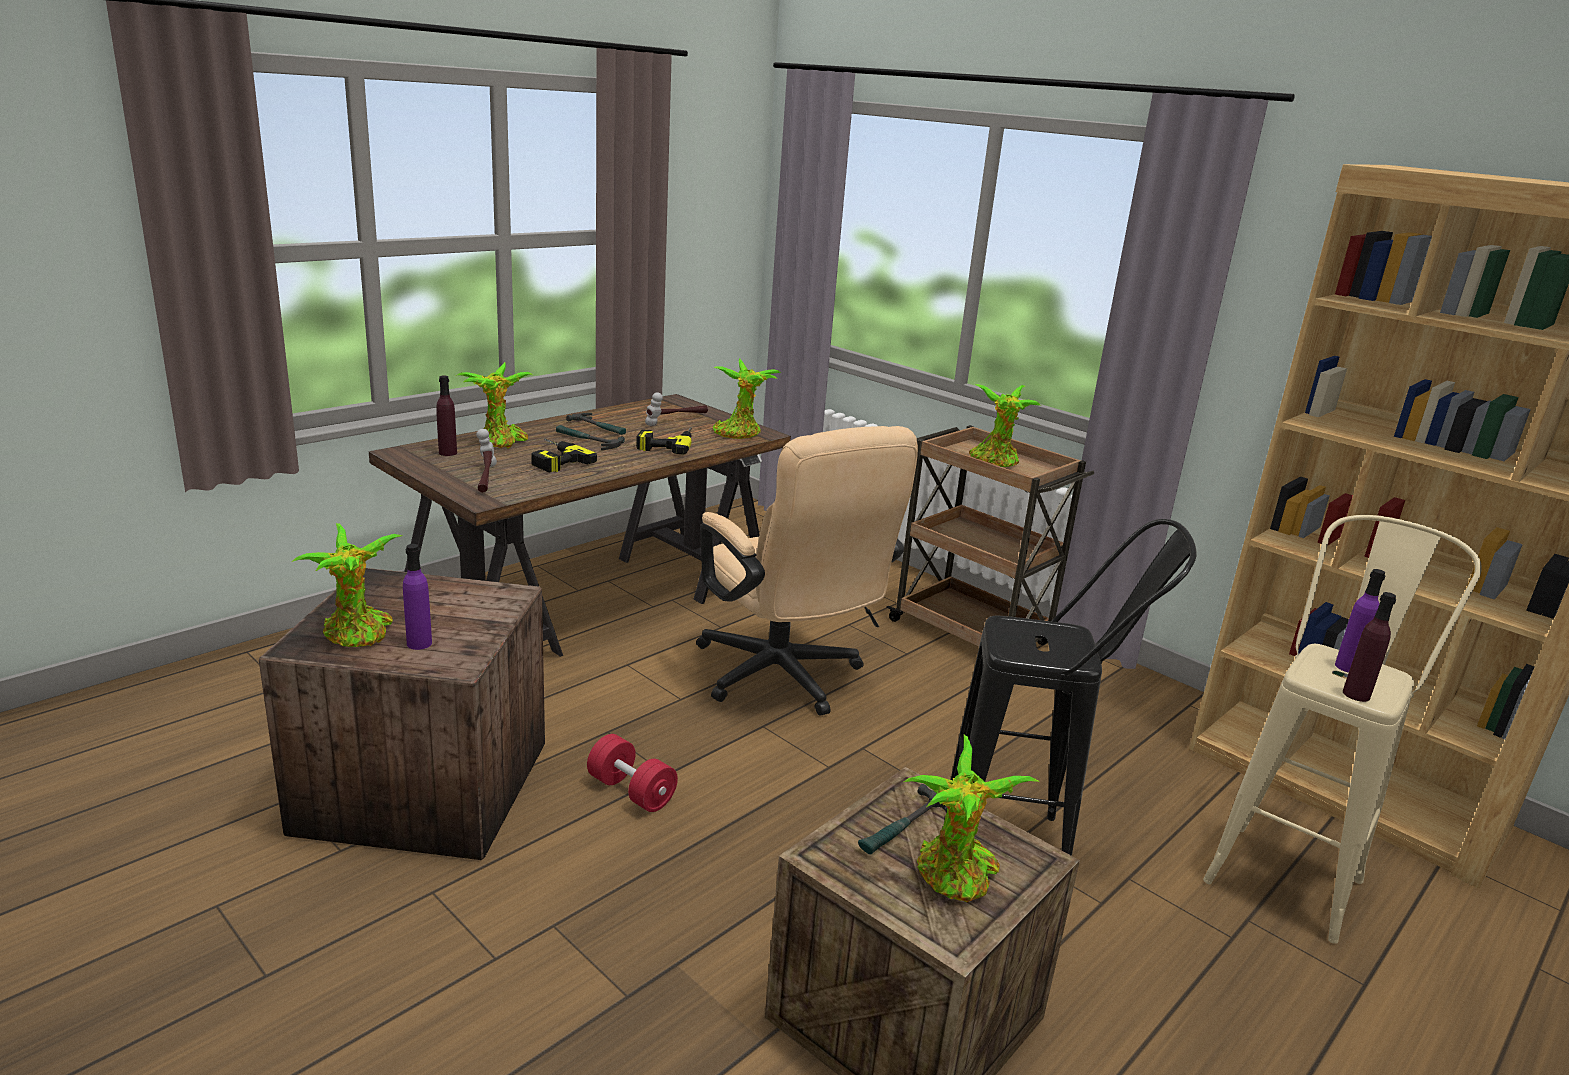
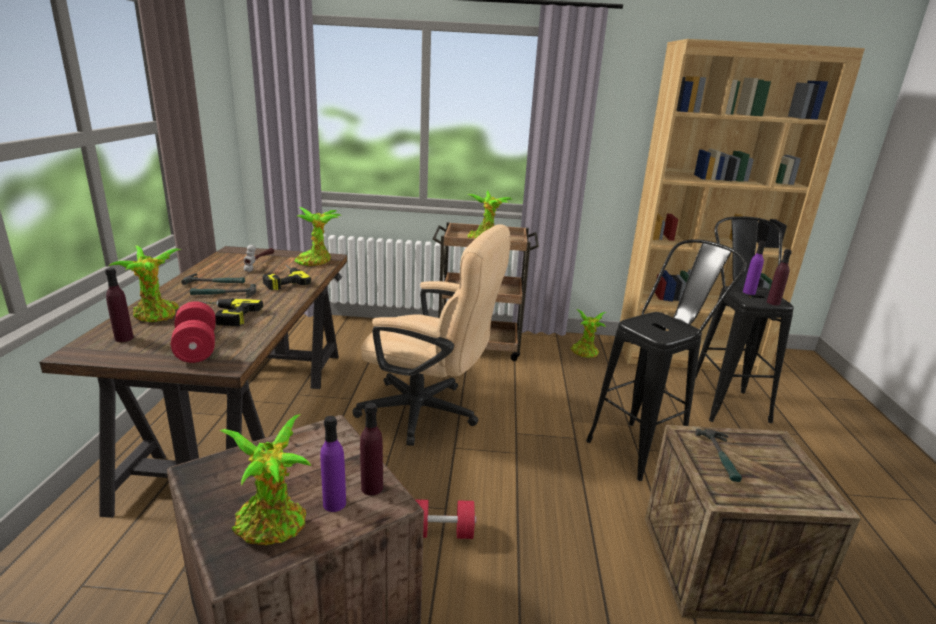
camera: 40 degrees left, 0 degrees up
hammer [476,429,497,492] -> red dumbbell [171,301,216,363]
potted plant [904,735,1040,902] -> potted plant moved to [571,309,607,358]
beige stool [1203,515,1482,944] -> black stool [695,216,794,423]
none -> purple bottle [360,403,383,496]

